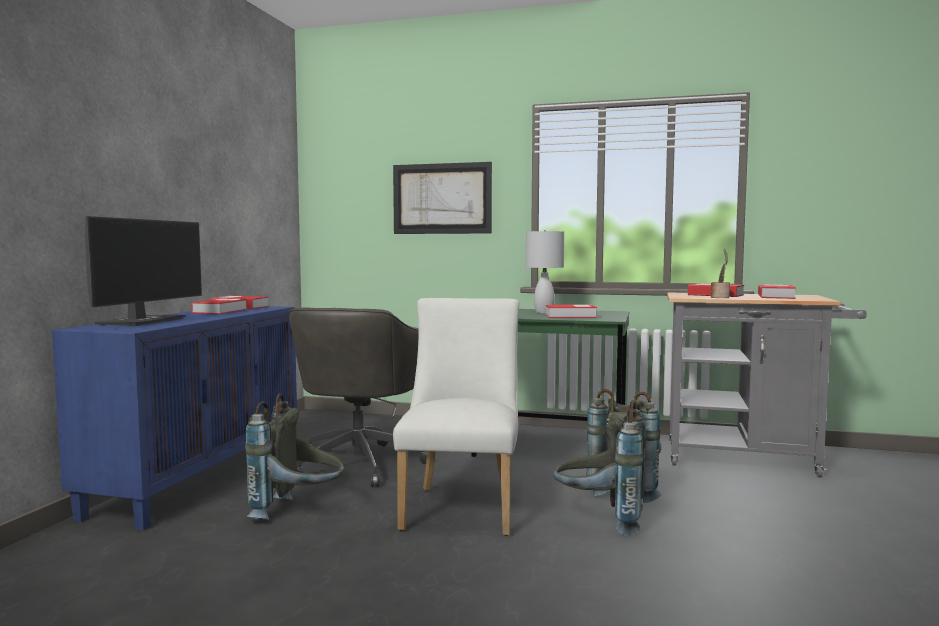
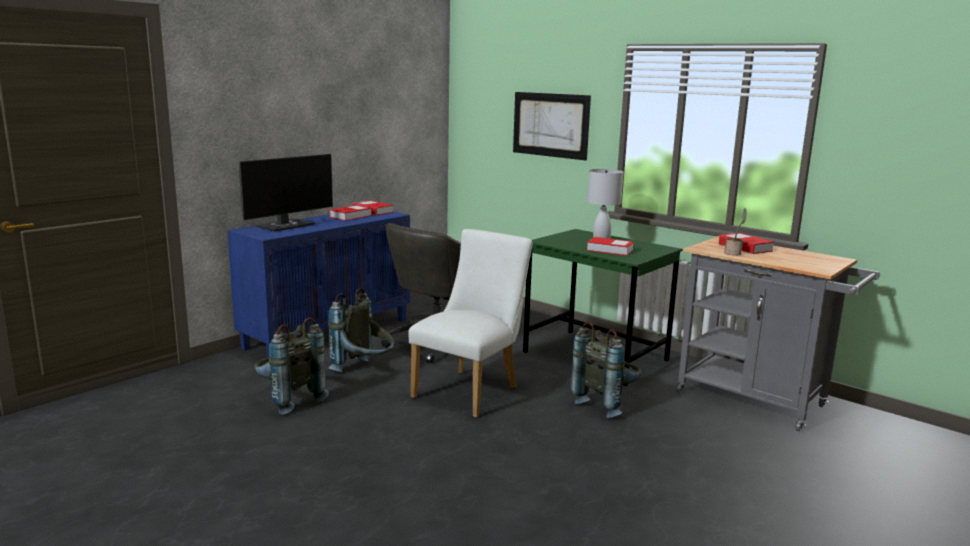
camera: 25 degrees right, 10 degrees up
grey backpack [553,400,646,536] -> grey backpack moved to [254,318,329,415]
book [758,284,796,299] -> none

